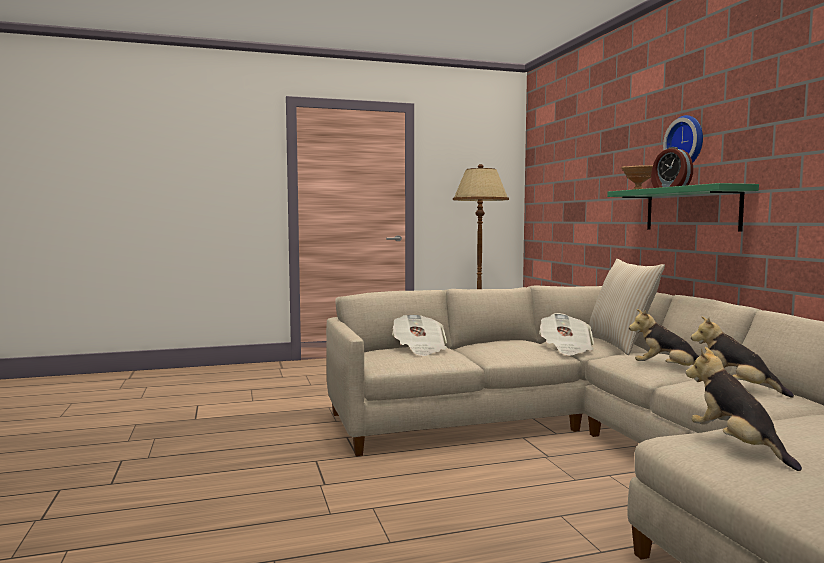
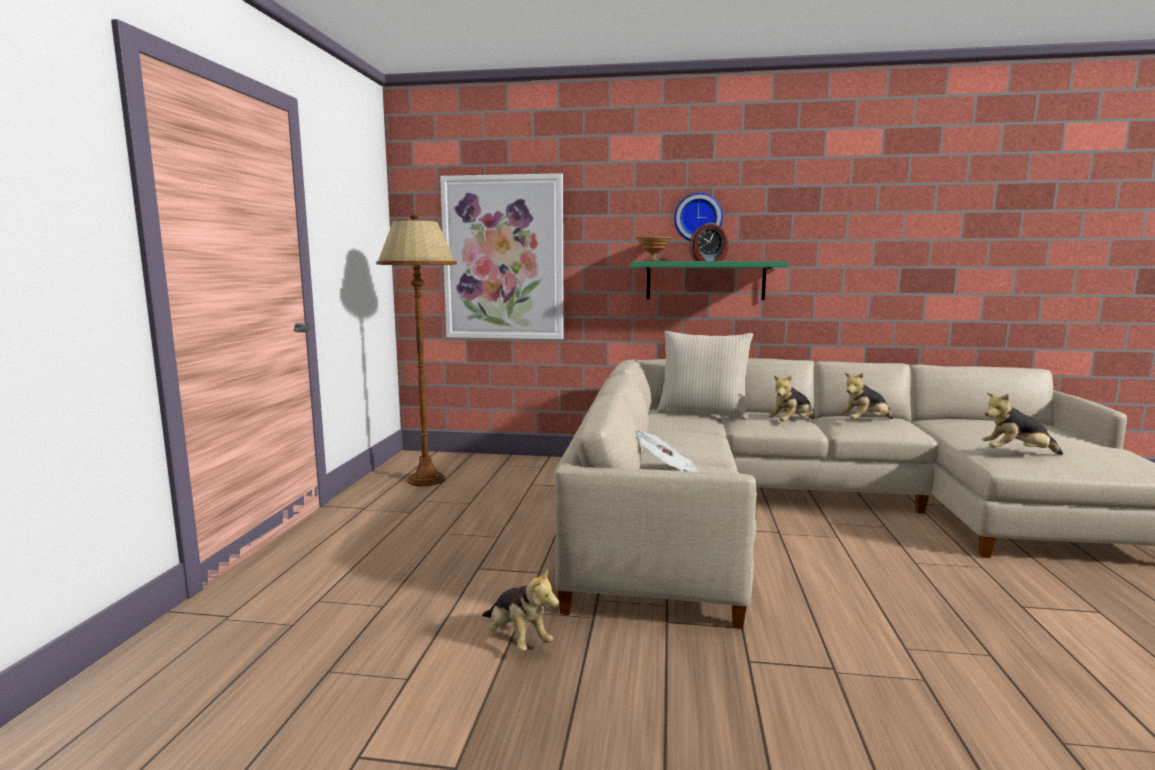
camera: 65 degrees left, 5 degrees up
newspaper [539,313,594,355] -> none
none -> picture [440,173,564,339]
none -> plush toy [482,568,559,651]

